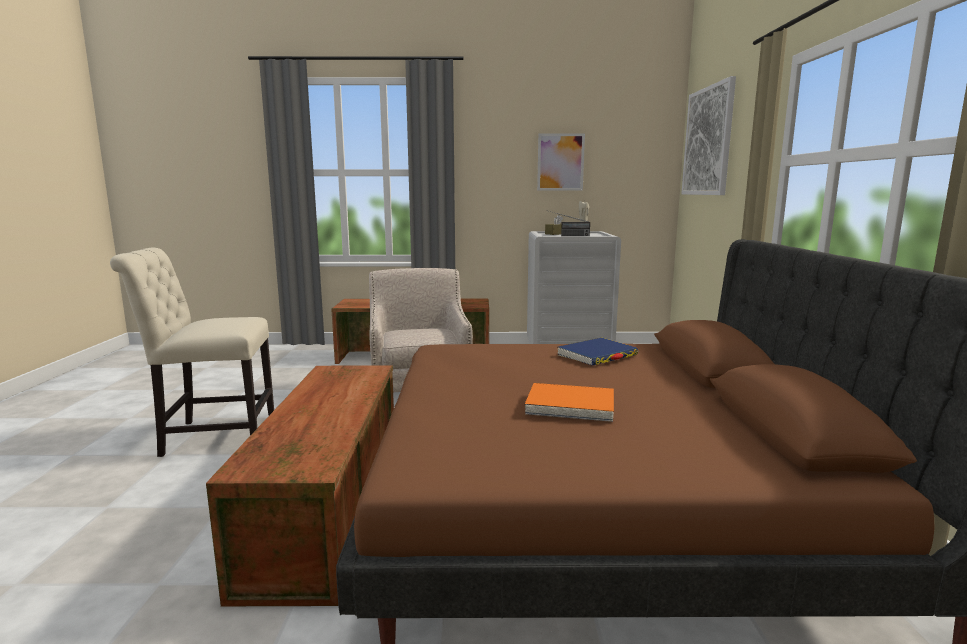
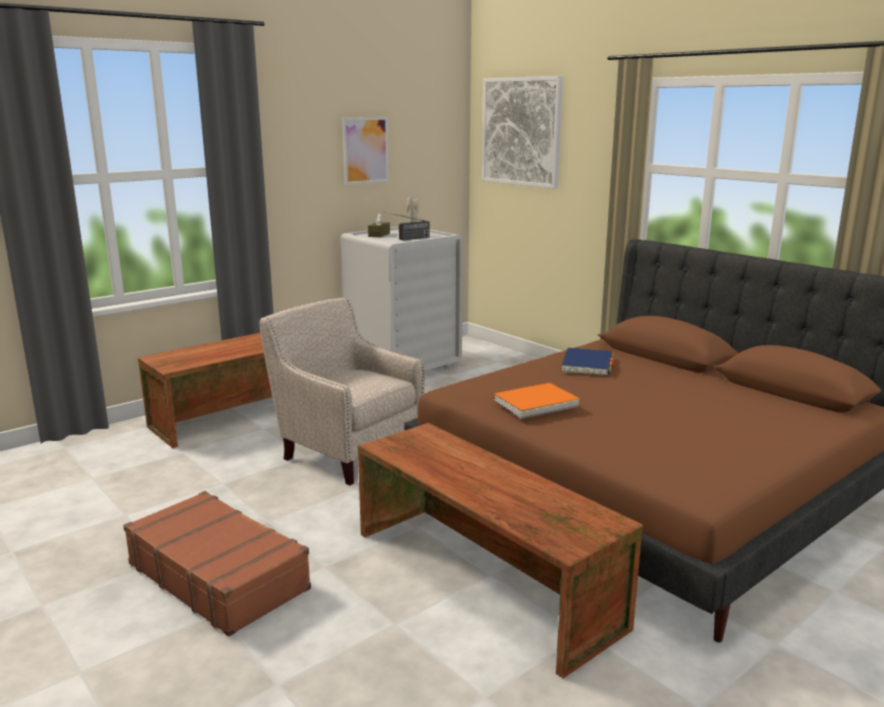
camera: 40 degrees left, 5 degrees up
beige chair [110,248,274,457] -> brown suitcase [123,491,311,637]
orange book [525,383,614,422] -> orange book moved to [493,383,580,419]

